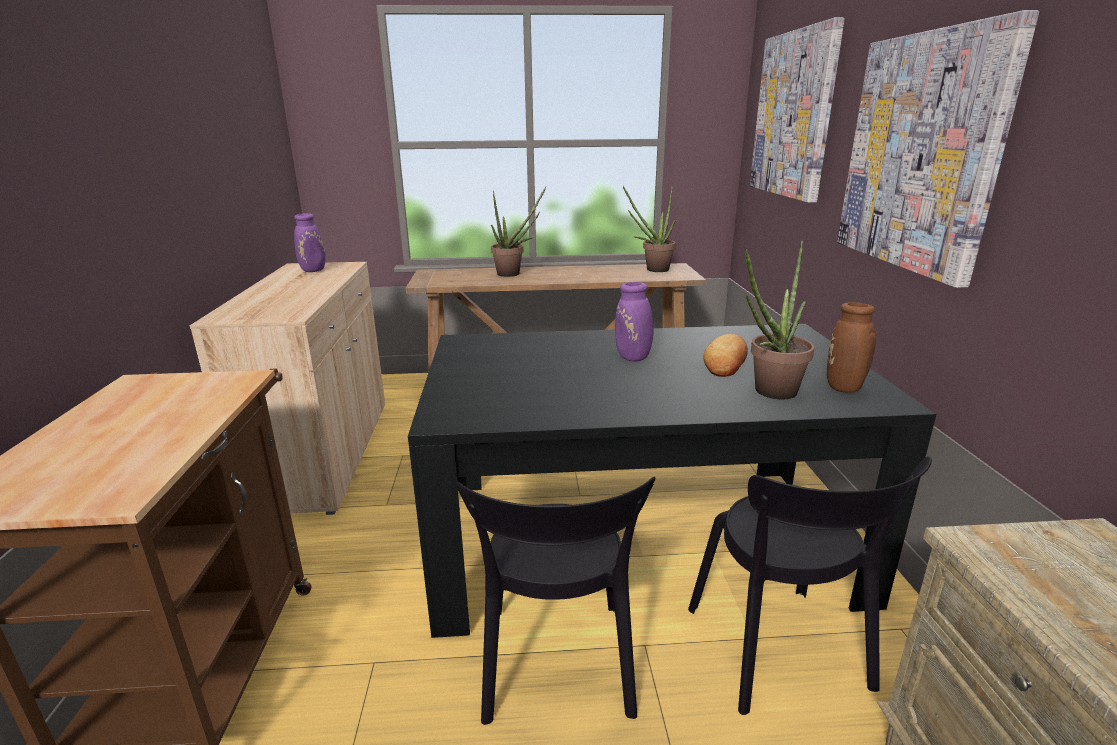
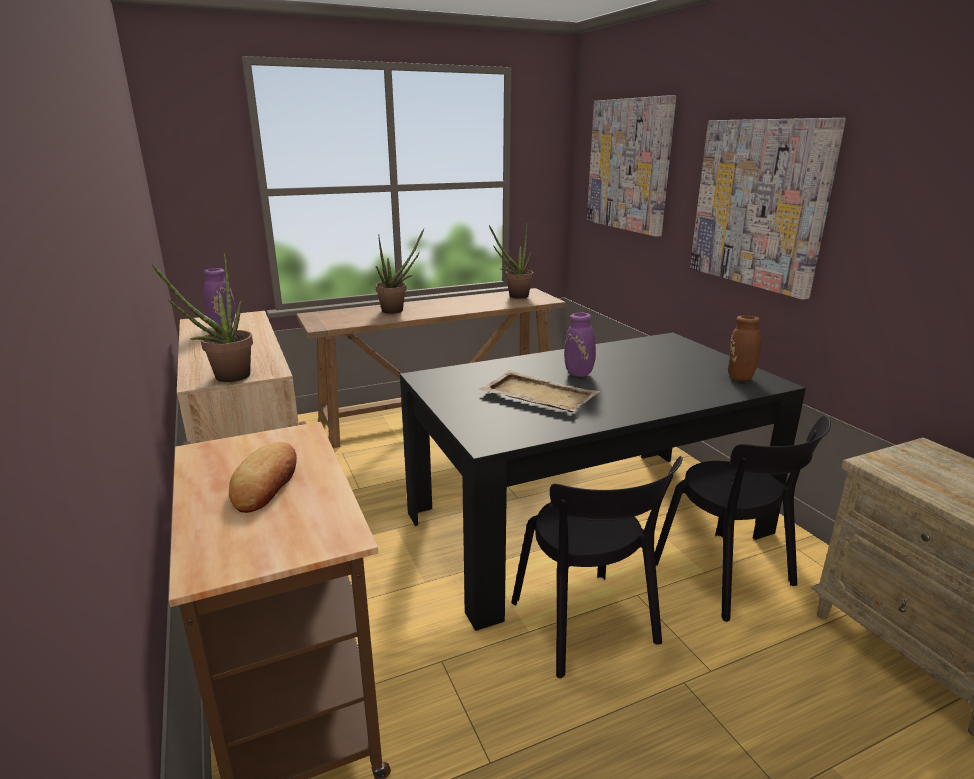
camera: 20 degrees left, 0 degrees up
bread [703,334,748,377] -> bread moved to [229,442,297,513]
potted plant [746,240,814,399] -> potted plant moved to [151,253,253,382]
none -> beige tray [479,371,600,412]

